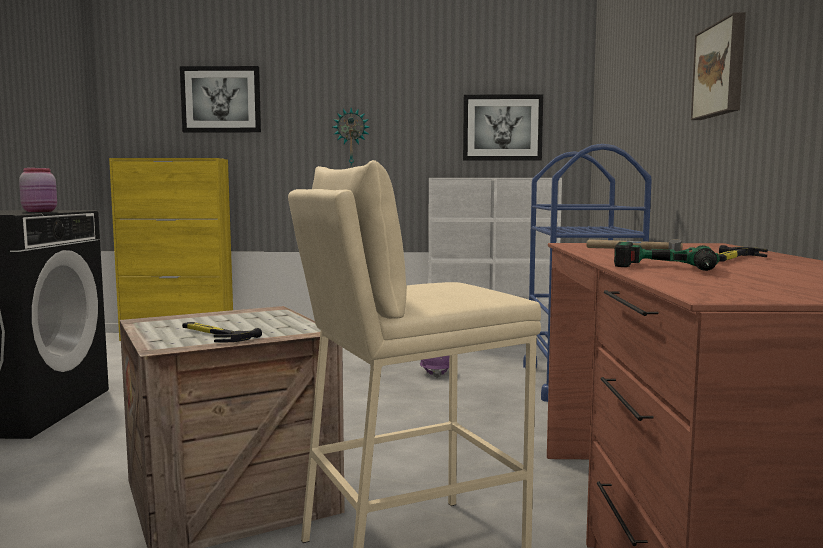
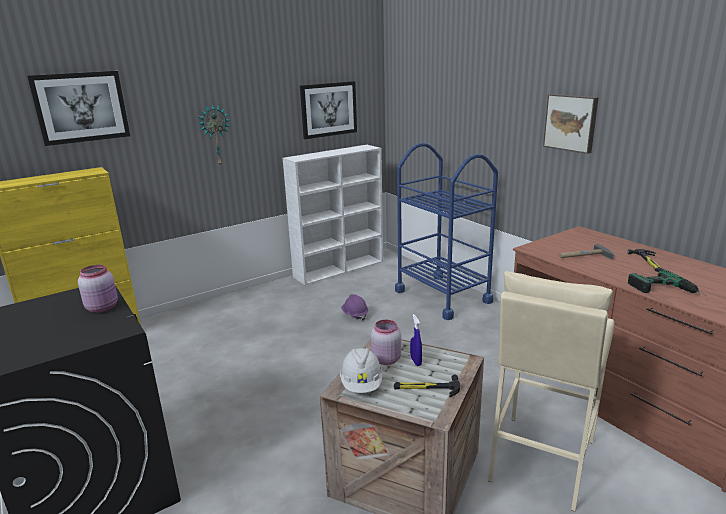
camera: 35 degrees left, 15 degrees up
none -> white hard hat [340,348,383,393]
none -> pink jar [371,320,401,365]
none -> blue spray bottle [410,314,422,366]

